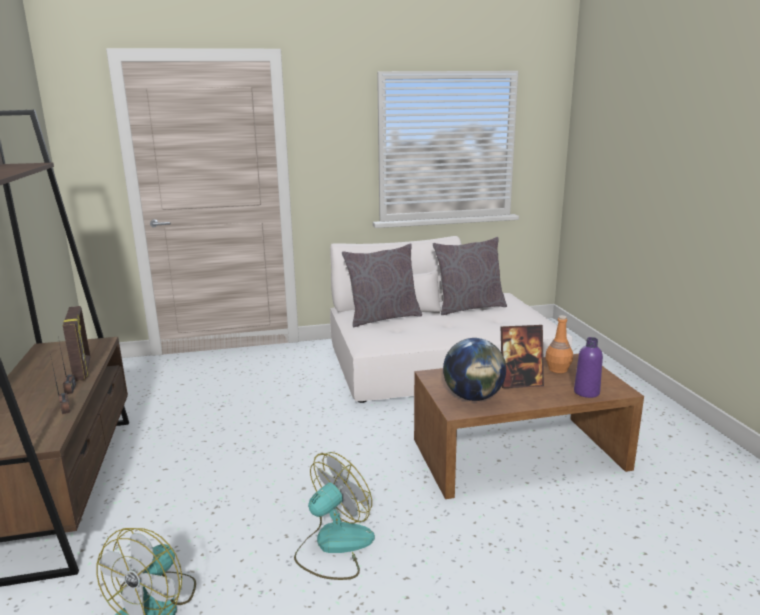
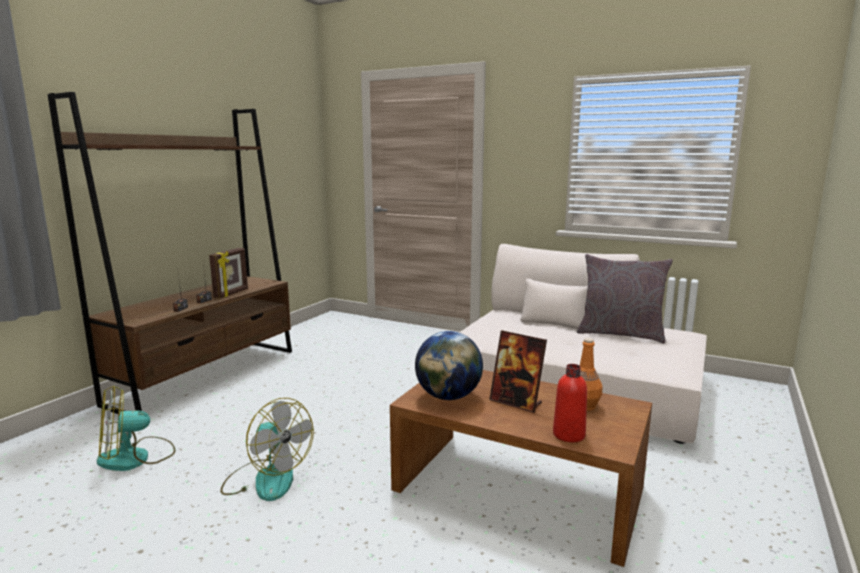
camera: 40 degrees right, 5 degrees down
fan [294,452,375,580] -> fan turned 45 degrees clockwise [220,398,314,501]
grey pillow [342,243,422,327] -> none
purple bottle [574,337,603,398] -> red bottle [553,364,587,442]

